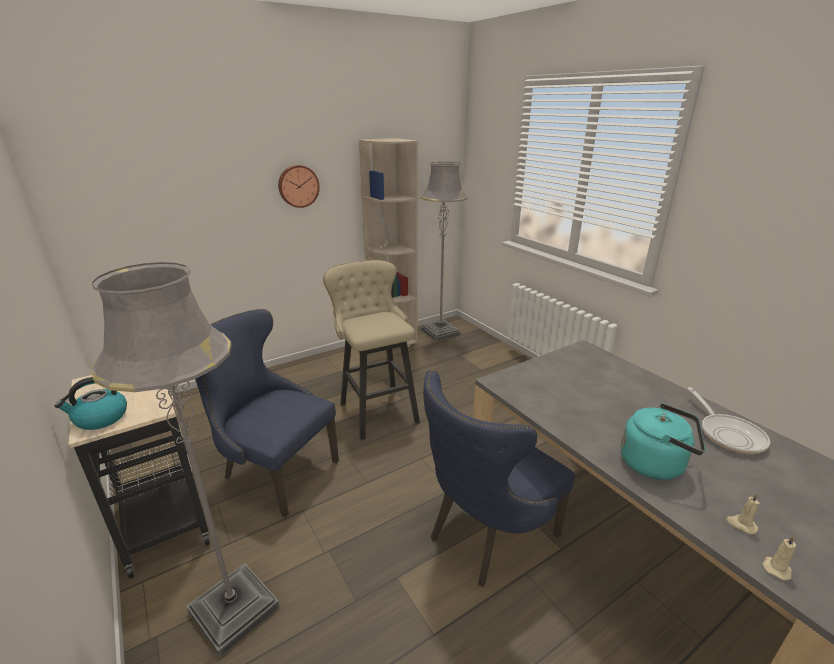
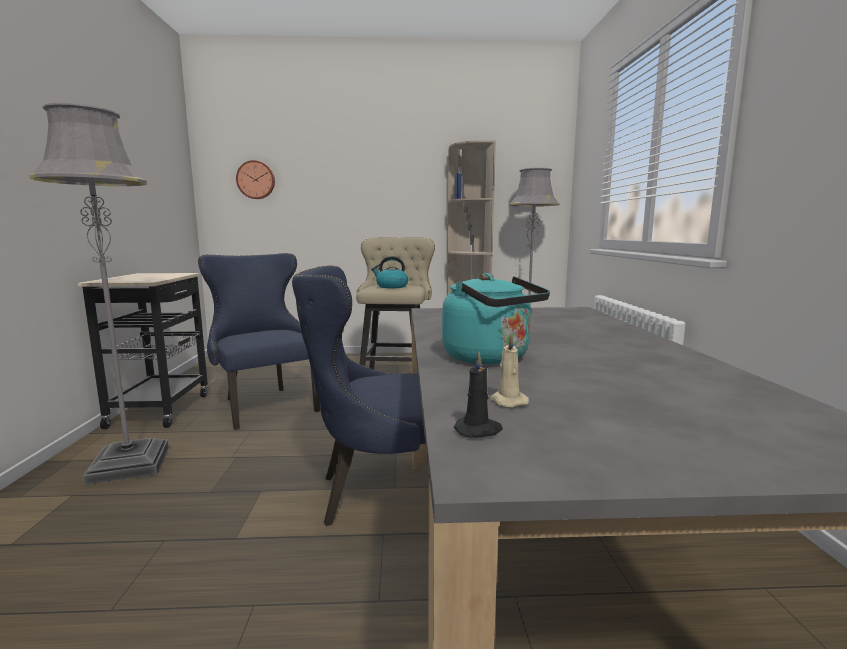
camera: 30 degrees right, 15 degrees down
kettle [55,377,127,430] -> kettle moved to [371,256,408,288]
wall clock [278,165,320,208] -> wall clock moved to [236,160,275,199]
frying pan [687,387,770,454] -> none
beige candle [762,536,796,580] -> black candle [453,352,503,438]

